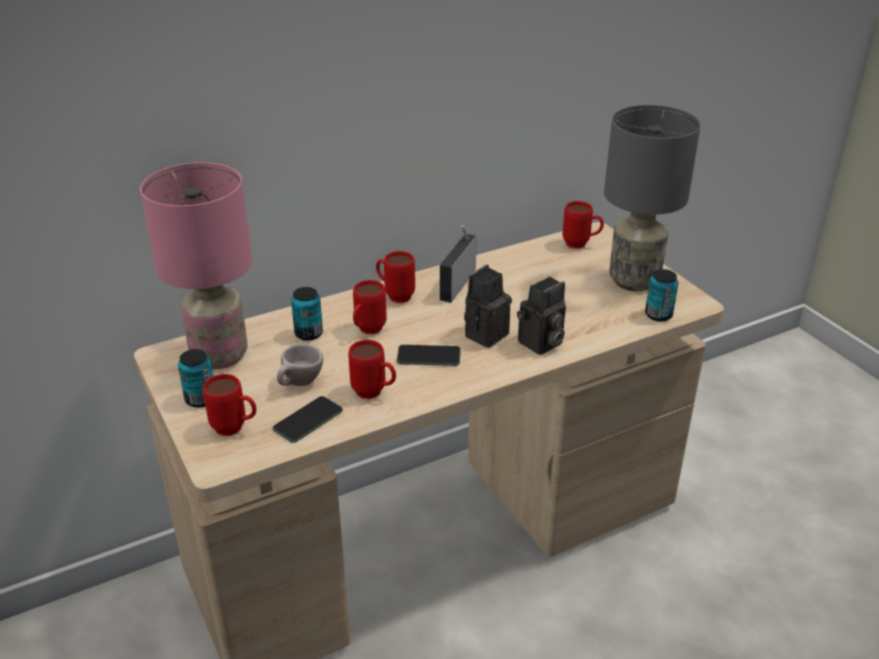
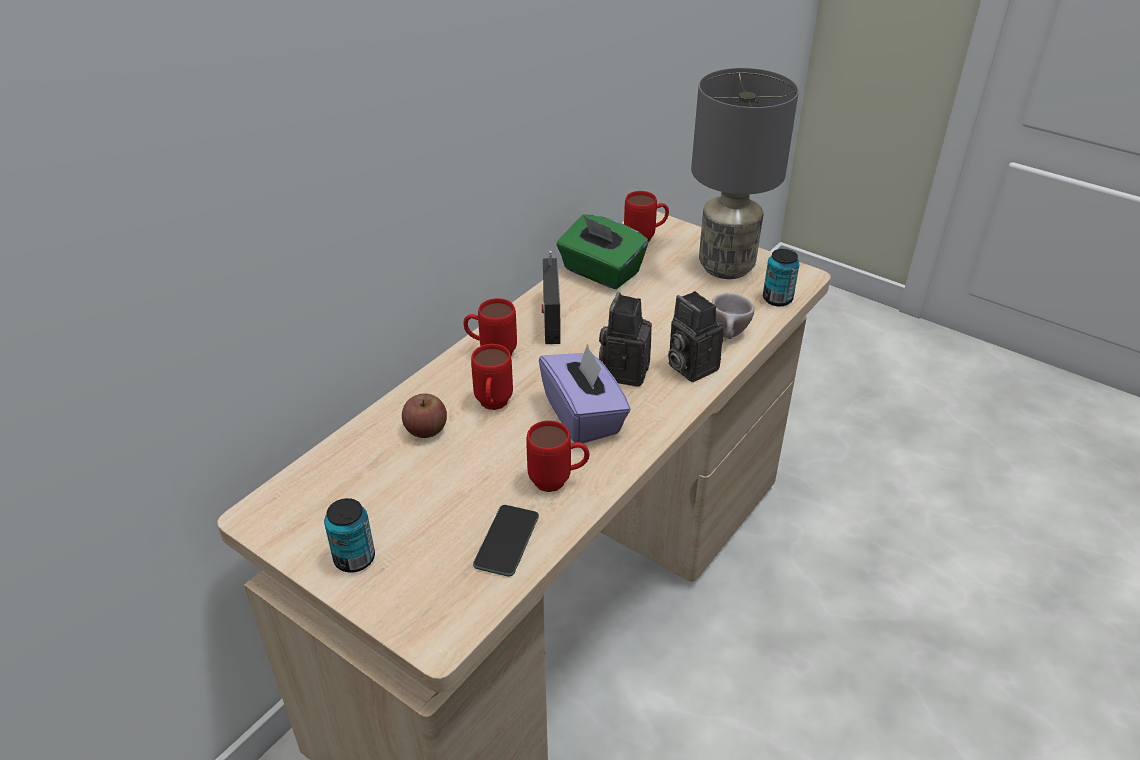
camera: 25 degrees left, 5 degrees up
pink table lamp [140,162,252,369] -> none
red mug [203,374,256,436] -> none
beige cup [277,343,323,386] -> beige cup moved to [712,293,755,339]
can [291,287,323,341] -> apple [402,394,447,438]
phone [397,345,461,366] -> purple tissue box [539,343,631,443]
camera [517,277,566,355] -> camera turned 120 degrees clockwise [668,291,724,382]
none -> green tissue box [556,215,648,289]

